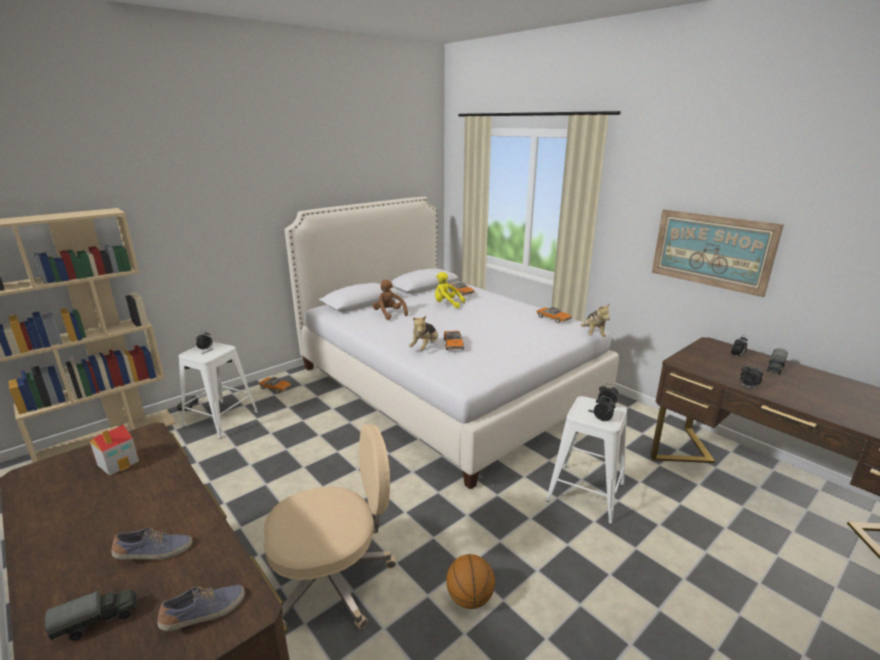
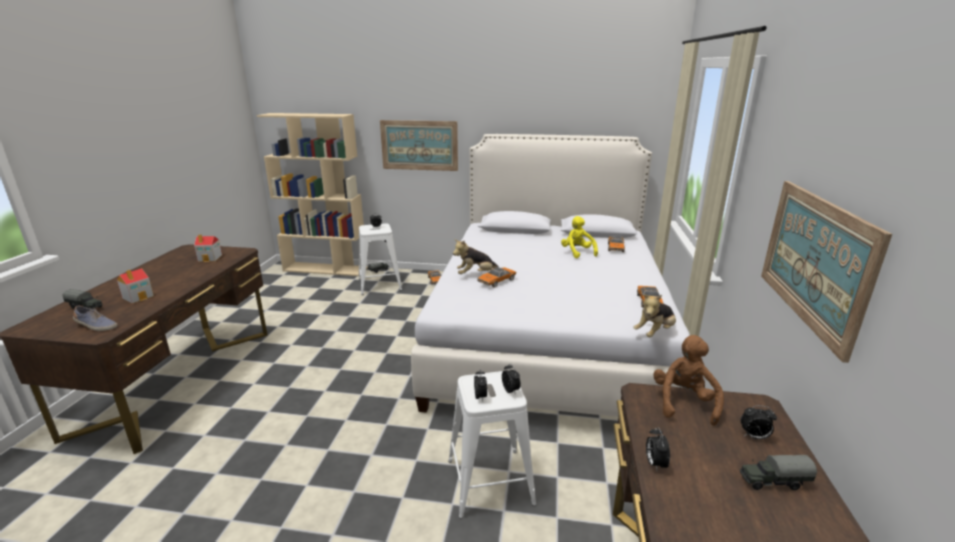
camera: 50 degrees right, 0 degrees up
shoe [112,528,192,560] -> toy house [117,268,154,304]
beige office chair [264,424,396,629] -> none
brown plush toy [372,280,408,320] -> brown plush toy moved to [653,335,724,426]
basketball [446,554,495,609] -> none
none -> picture [380,120,458,171]

